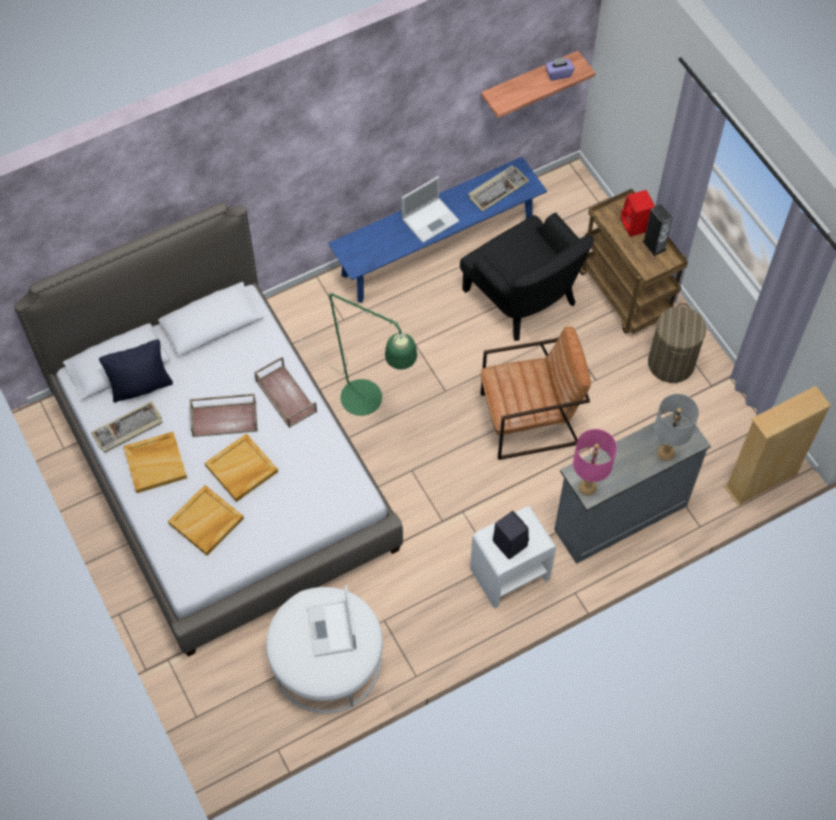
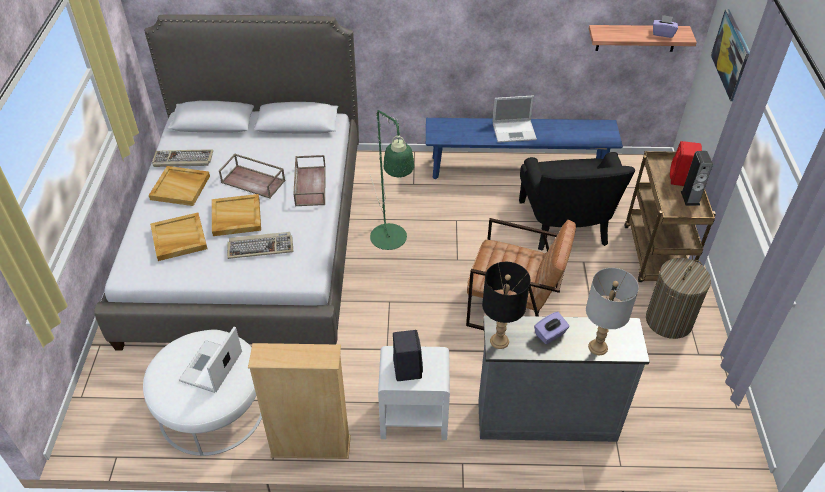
camera: 30 degrees right, 15 degrees down
black pillow [99,339,173,403] -> none
keyboard [468,165,529,212] -> keyboard moved to [227,232,293,259]
pink table lamp [573,429,617,495] -> black table lamp [482,262,530,349]
beige bookcase [725,386,831,506] -> beige bookcase moved to [248,343,351,459]
none -> purple tissue box [534,312,570,344]
none -> picture [711,9,750,101]

